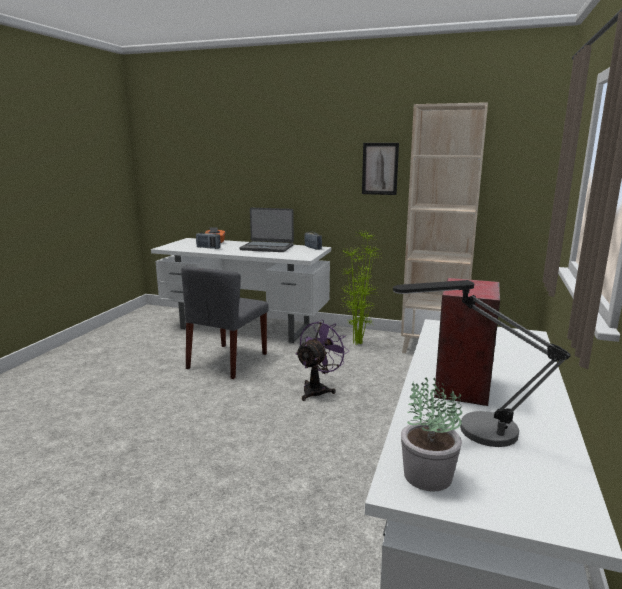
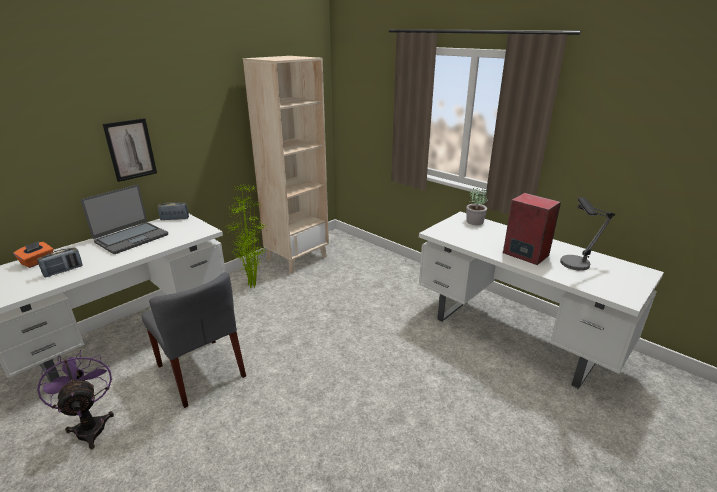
camera: 65 degrees left, 10 degrees up
purple fan [295,319,349,401] -> purple fan moved to [37,350,114,449]
picture [362,143,399,195] -> picture moved to [103,118,157,182]
potted plant [401,377,462,491] -> potted plant moved to [466,188,487,225]

